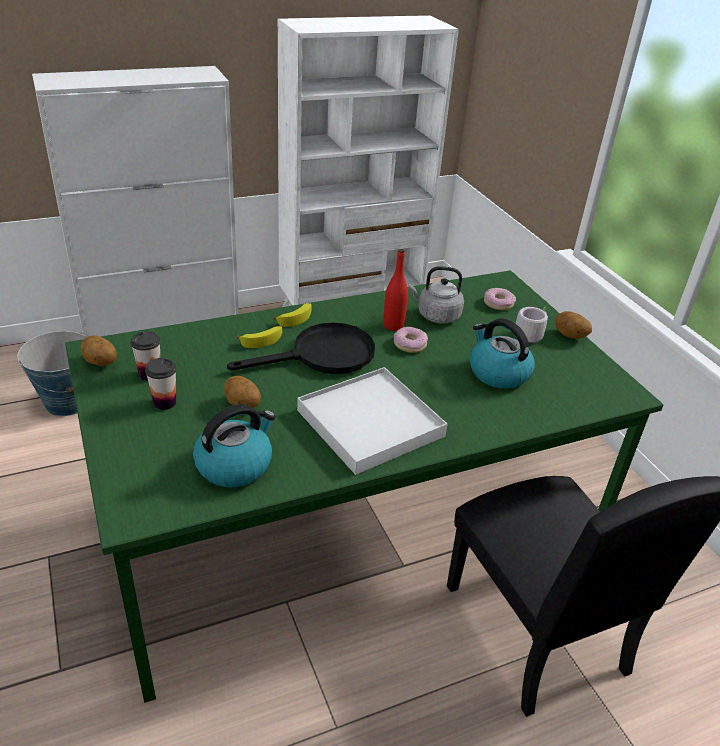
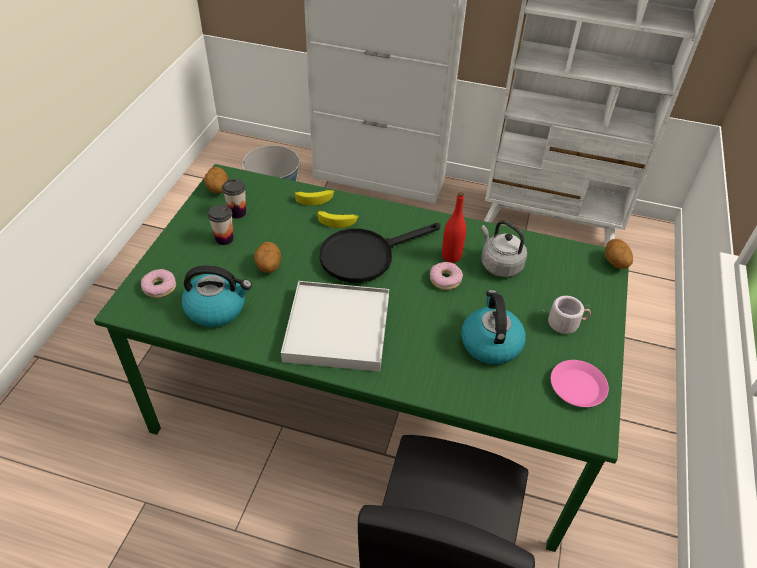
camera: 40 degrees right, 10 degrees up
black frying pan [227,322,375,374] -> black frying pan turned 135 degrees clockwise [320,223,440,283]
banana [274,303,312,327] -> banana moved to [294,190,334,205]
donut [484,288,516,310] -> donut moved to [141,269,176,298]
potato [555,311,592,339] -> potato moved to [605,239,633,269]
none -> pink plate [551,360,609,407]

